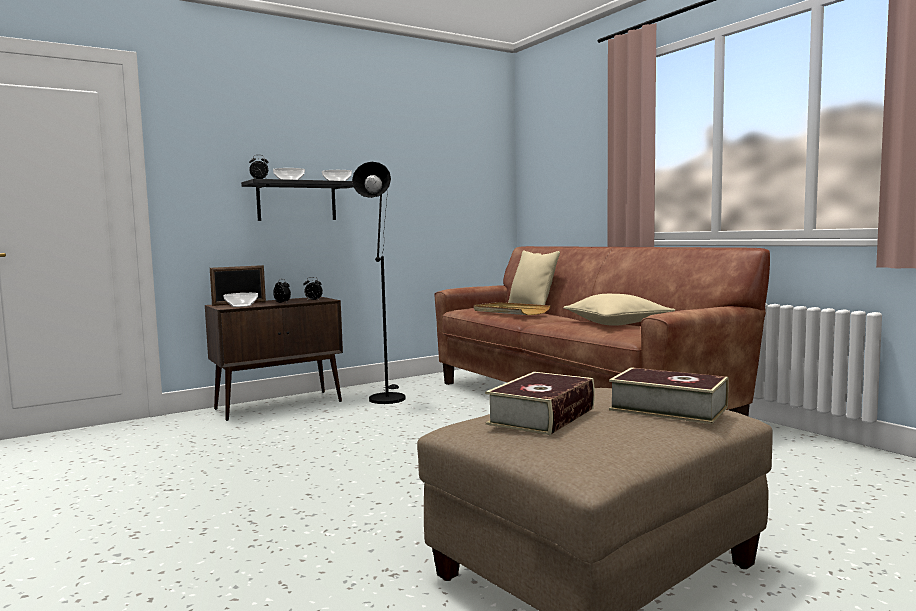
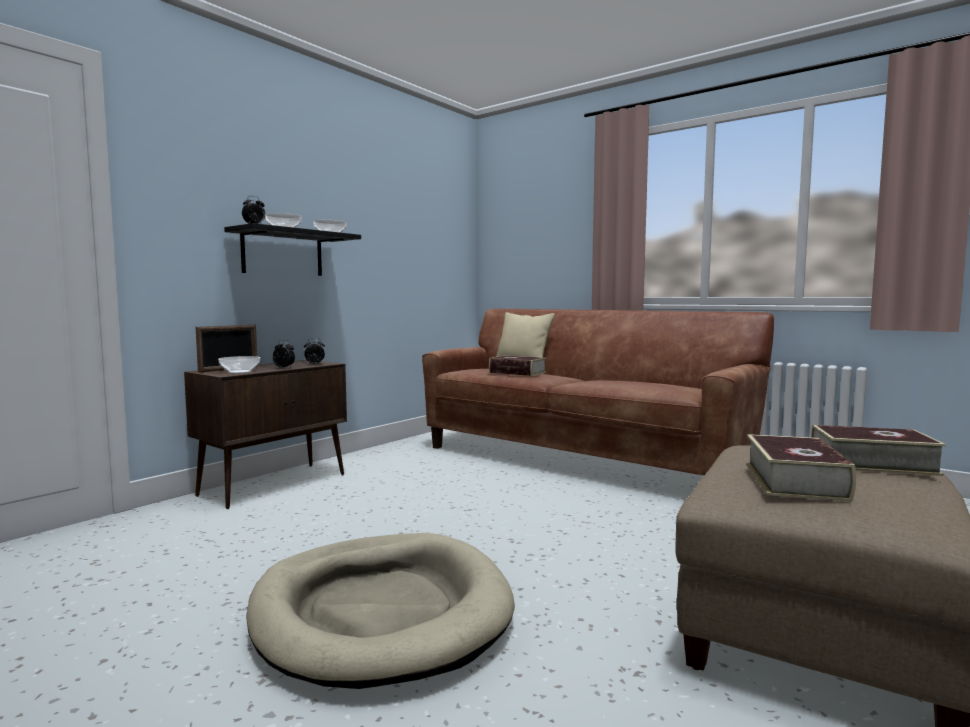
camera: 20 degrees left, 0 degrees up
black floor lamp [352,162,406,404] -> none
beige tray [474,302,550,315] -> book [489,355,546,376]
beige pillow [563,294,675,326] -> none
none -> beige dog bed [246,533,515,689]

